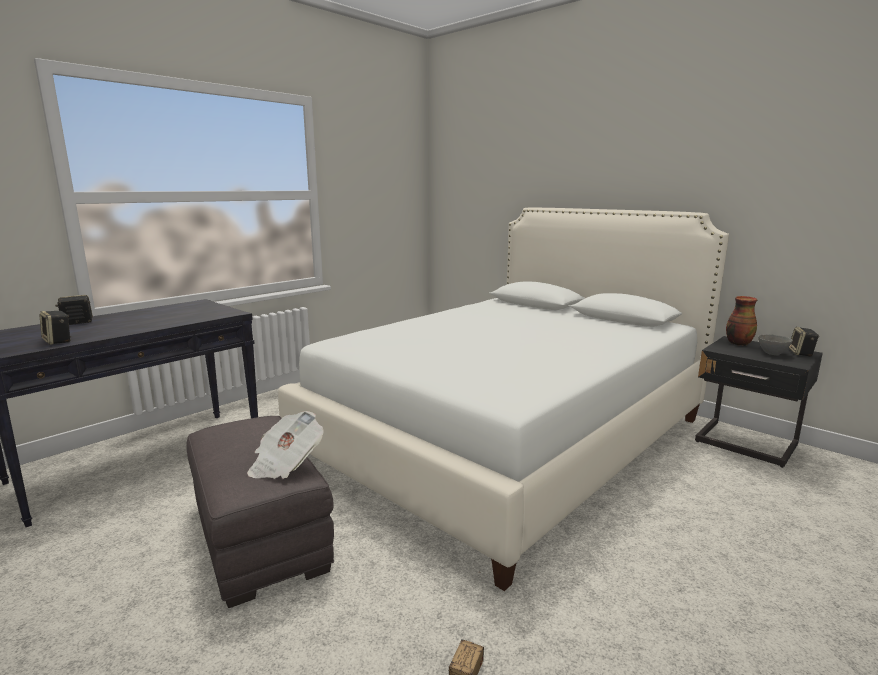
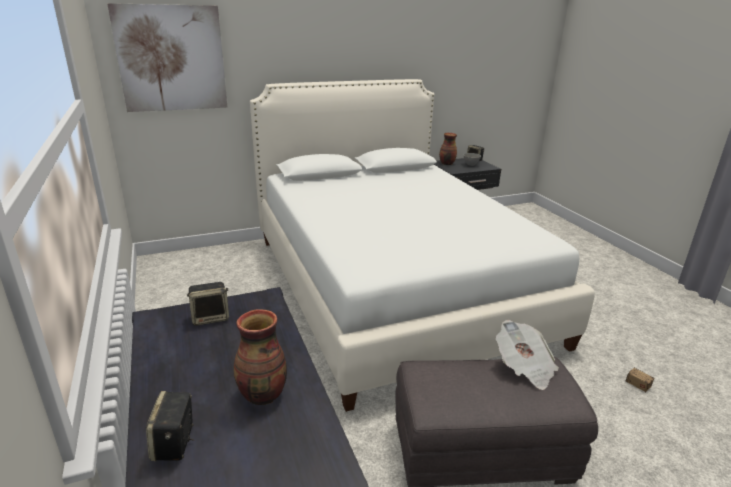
camera: 65 degrees left, 10 degrees up
speaker [39,311,72,345] -> speaker moved to [187,282,229,326]
none -> picture [107,3,227,112]
none -> vase [234,309,287,405]

